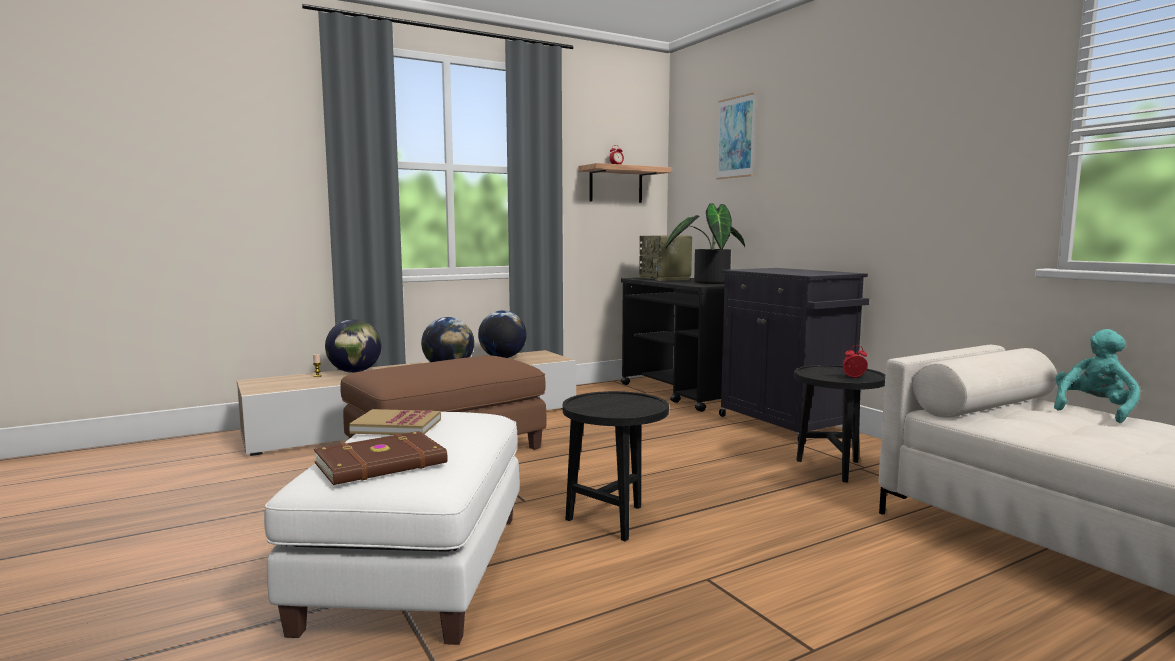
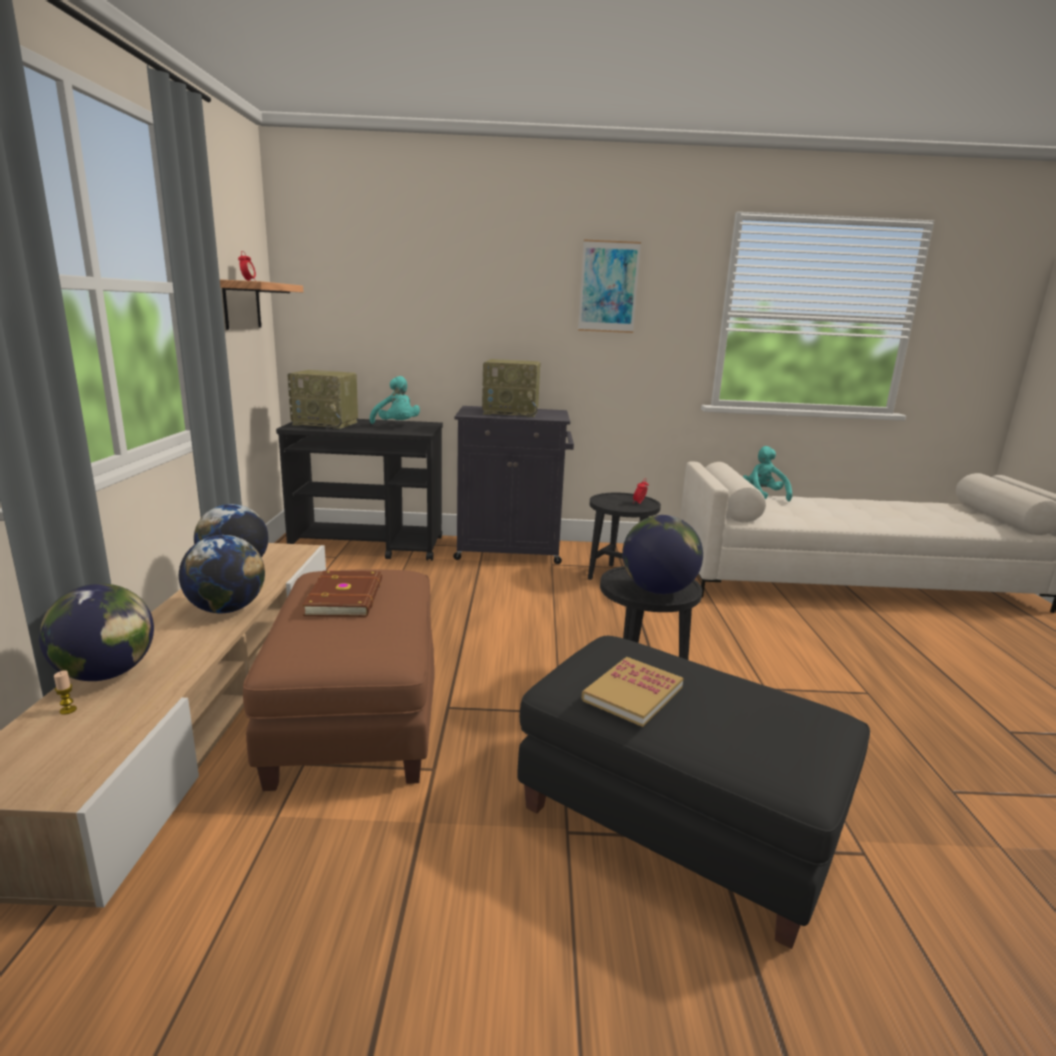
camera: 60 degrees left, 10 degrees up
white ottoman [264,412,519,645] -> black ottoman [517,636,870,949]
brown book [314,431,448,485] -> brown book moved to [302,570,382,617]
potted plant [665,204,745,284] -> turquoise plush toy [370,376,420,424]
picture [716,92,756,179] -> picture moved to [578,239,641,333]
none -> radio [482,359,541,417]
none -> globe [622,515,703,594]

